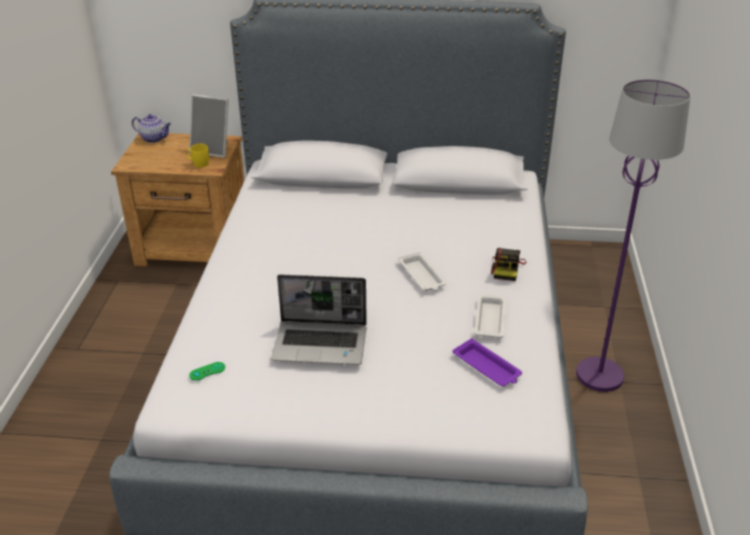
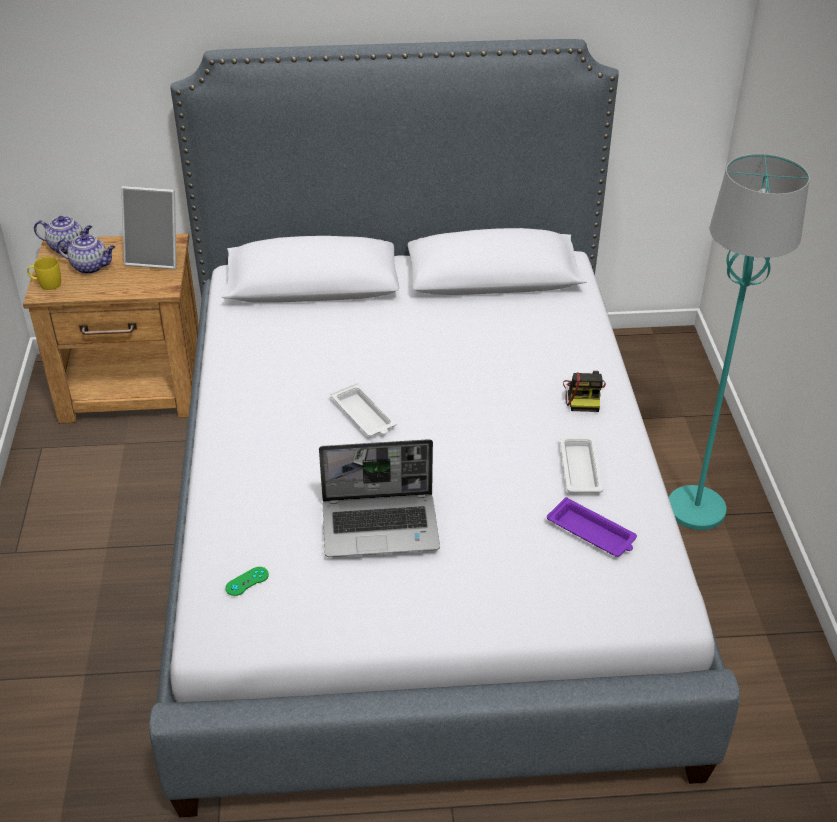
camera: 10 degrees left, 5 degrees up
yellow mug [186,144,209,168] -> yellow mug moved to [27,257,61,290]
white tray [398,252,446,291] -> white tray moved to [330,382,397,436]
purple floor lamp [576,79,691,392] -> turquoise floor lamp [669,154,810,530]
none -> teapot [57,235,115,274]

